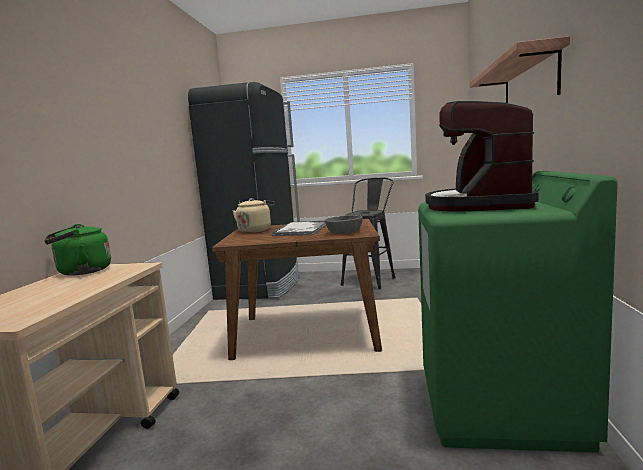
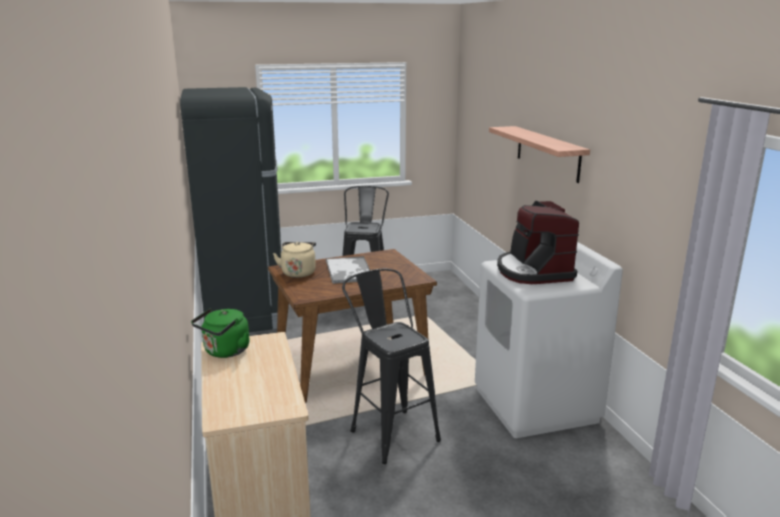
camera: 25 degrees left, 10 degrees up
grey bowl [325,215,363,234] -> none
green washing machine [418,171,618,453] -> white washing machine [475,242,623,438]
none -> black stool [342,269,441,464]

